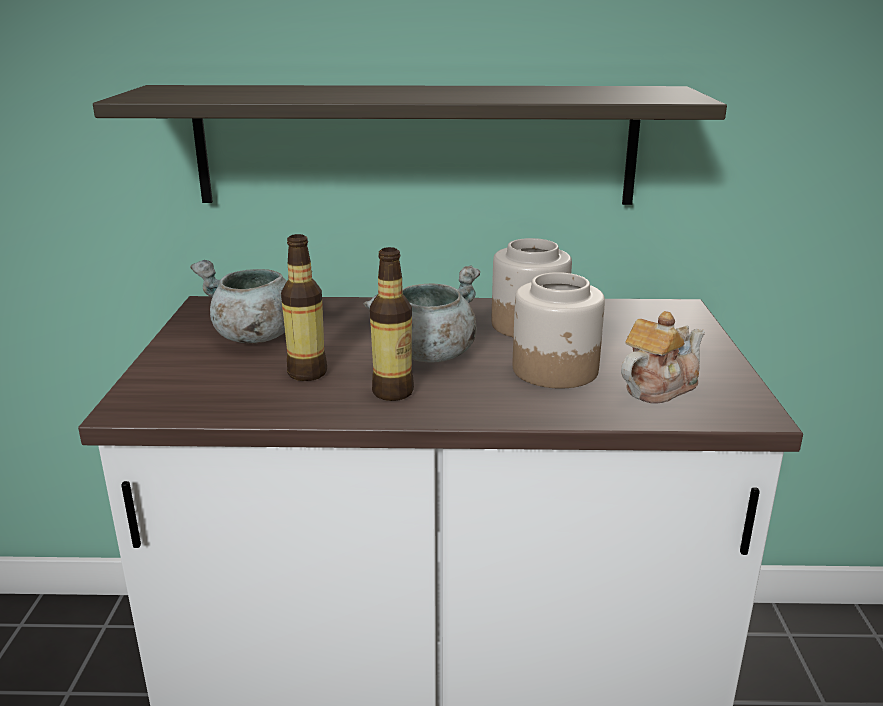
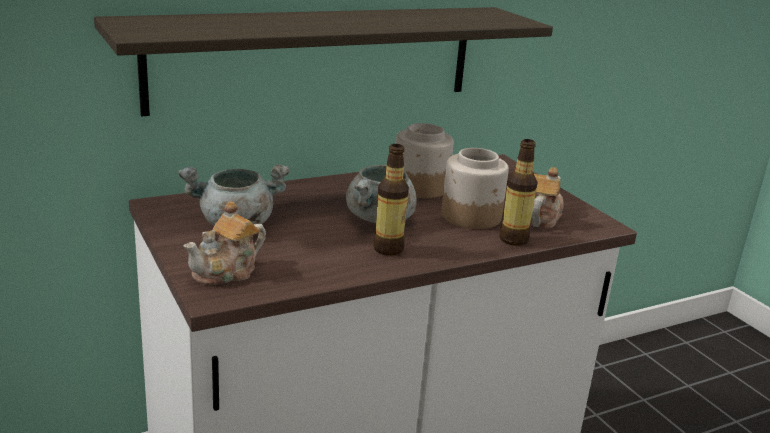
camera: 30 degrees left, 0 degrees up
bottle [281,234,327,381] -> bottle moved to [499,139,538,246]
none -> teapot [183,201,266,285]

